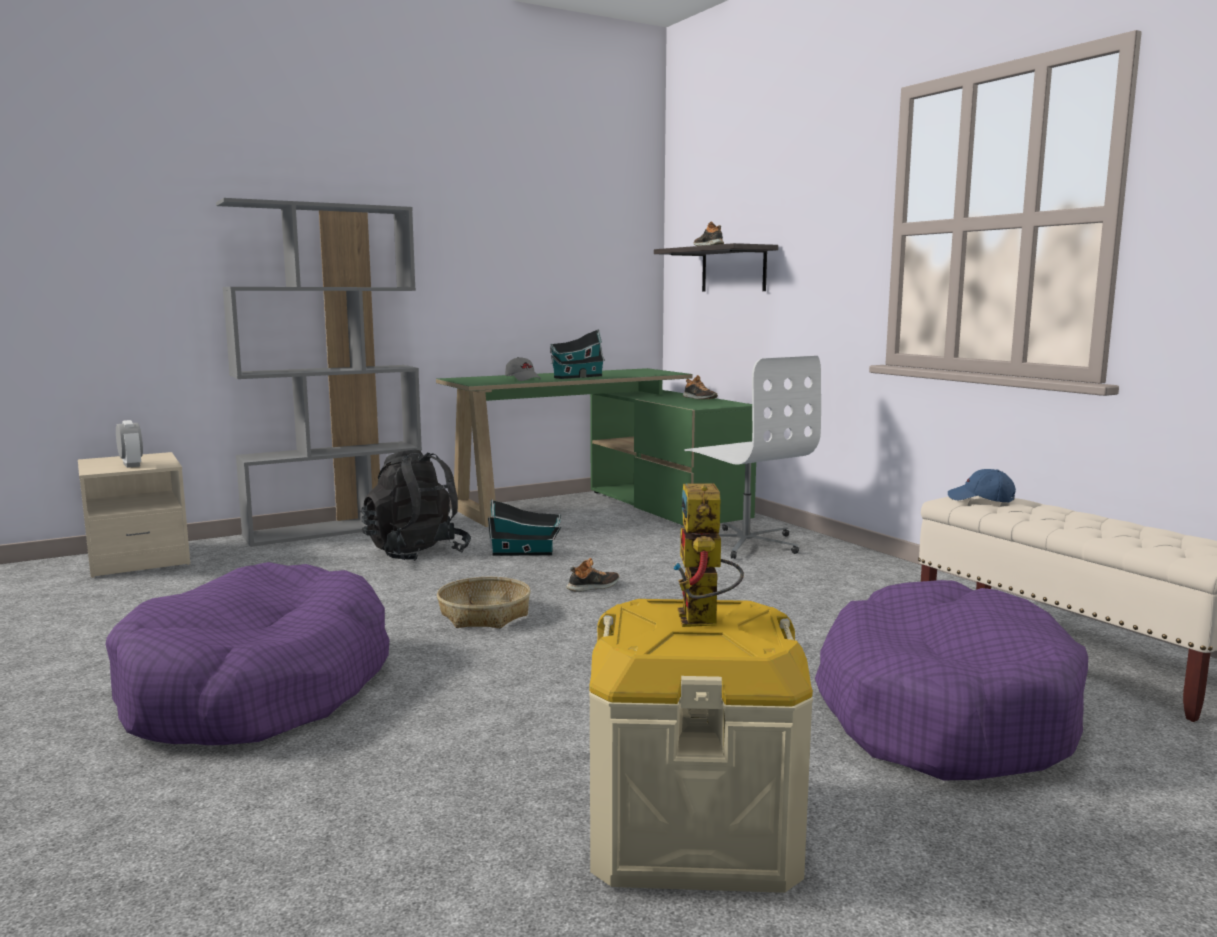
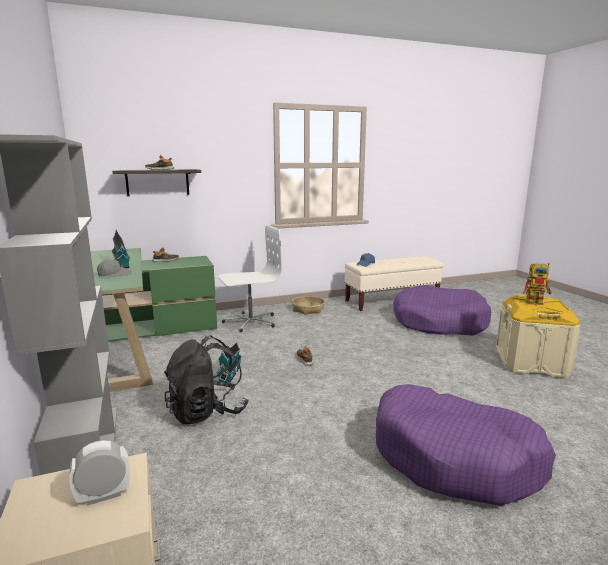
camera: 80 degrees left, 5 degrees up
basket [437,577,531,628] -> basket moved to [292,296,325,315]

